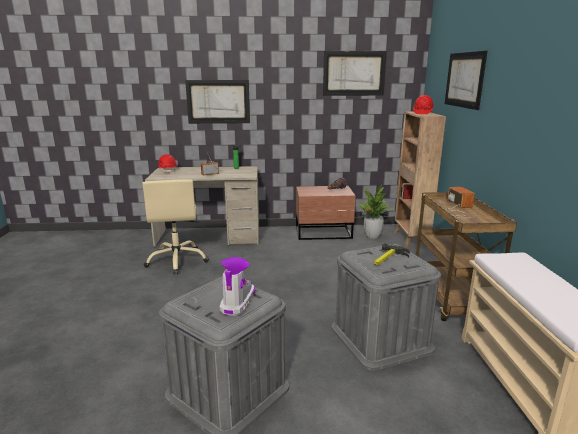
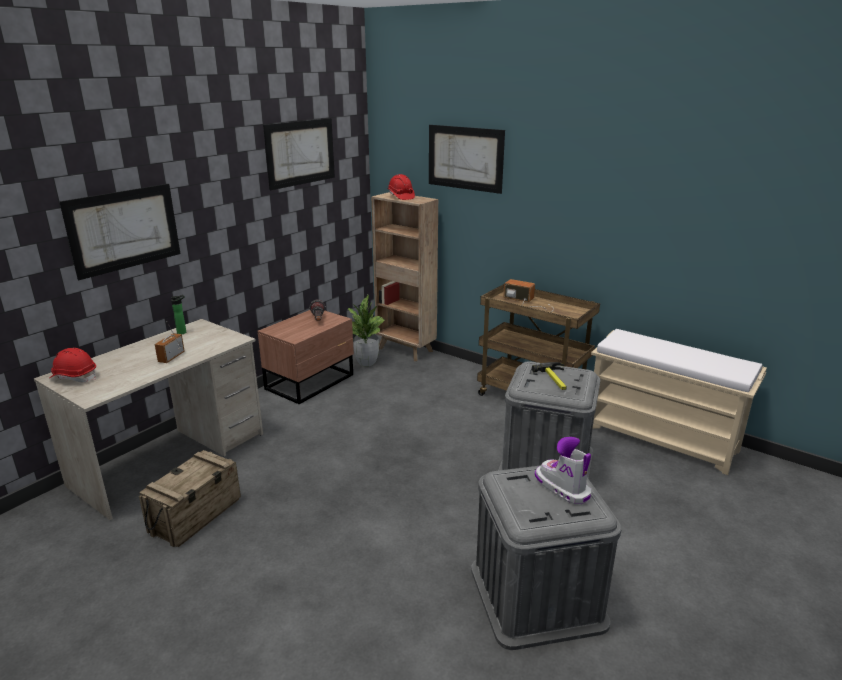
camera: 50 degrees left, 5 degrees up
beige office chair [142,179,209,274] -> crate [139,450,241,547]

